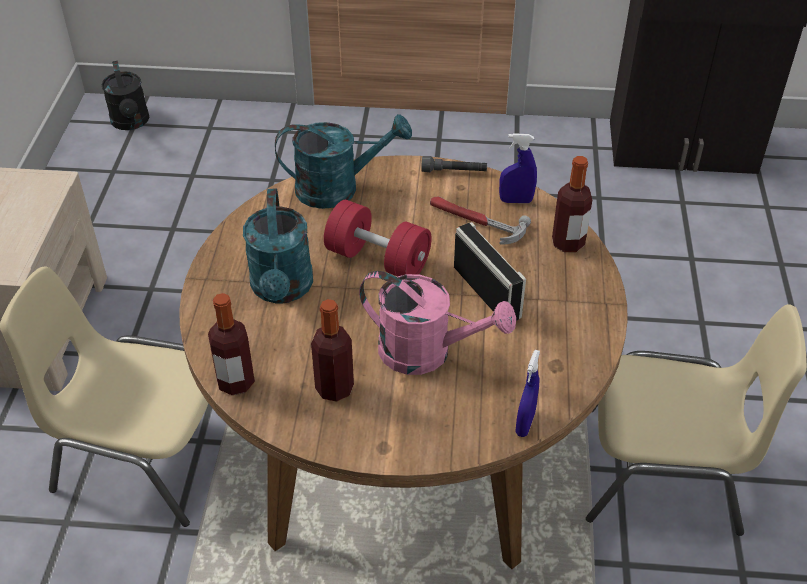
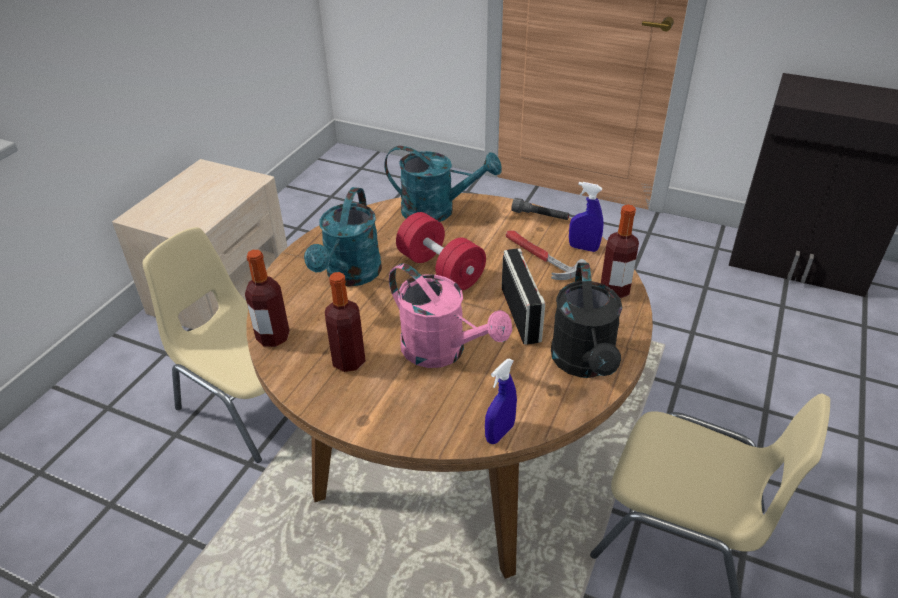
camera: 20 degrees right, 5 degrees down
black watering can [102,61,149,130] -> black watering can moved to [551,263,623,378]

